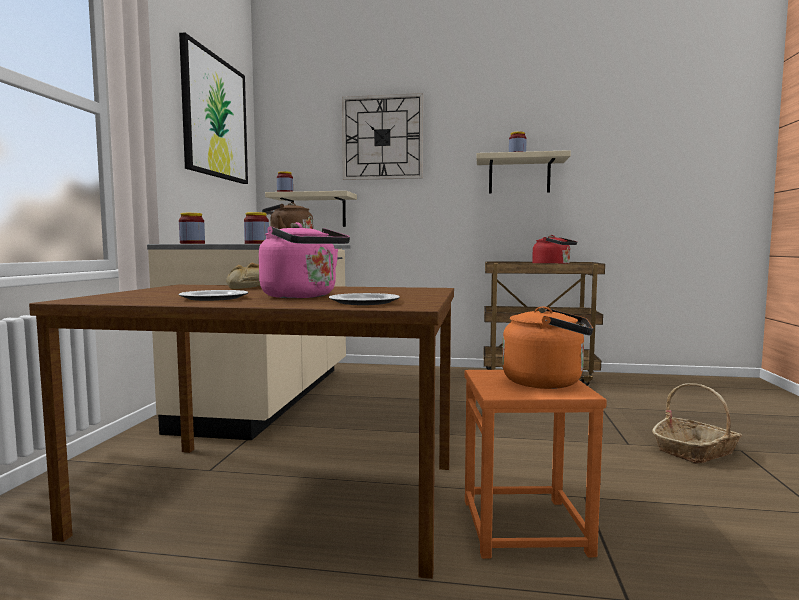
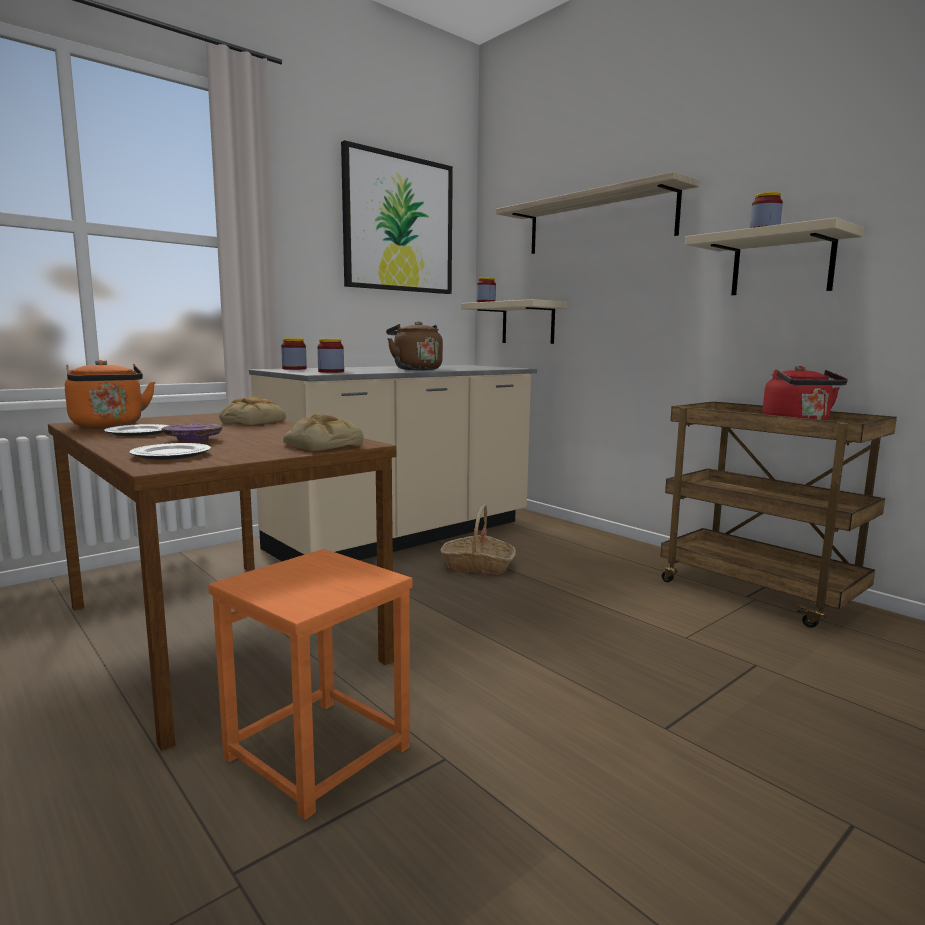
camera: 40 degrees right, 5 degrees up
pink kettle [259,222,350,298] -> purple plate [162,424,222,442]
wall clock [342,93,423,180] -> shelf [496,172,700,254]
orange kettle [502,307,593,389] -> orange kettle moved to [65,360,155,427]
basket [652,383,742,464] -> basket moved to [440,504,516,575]
none -> bread [283,413,364,451]

